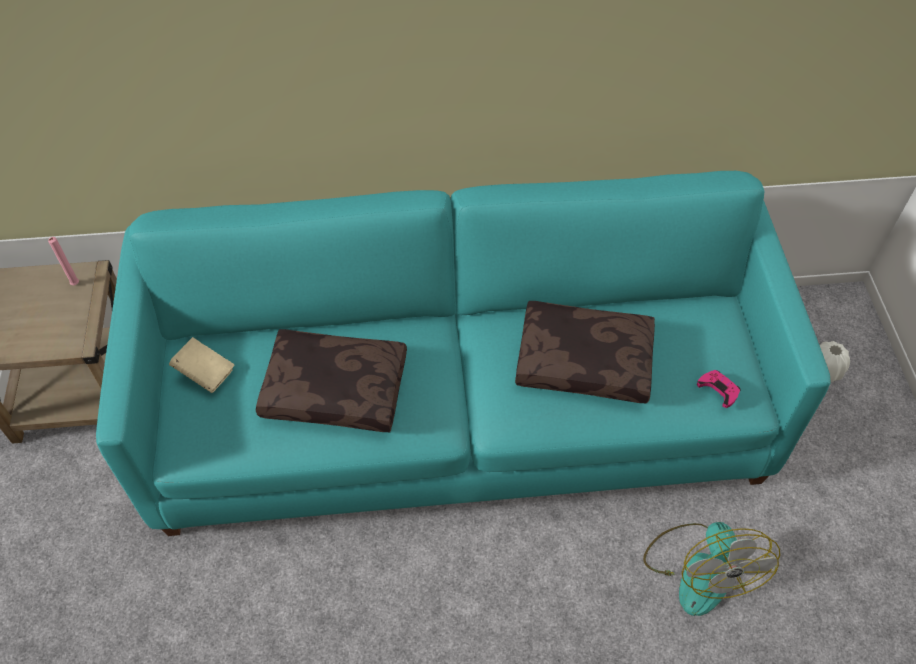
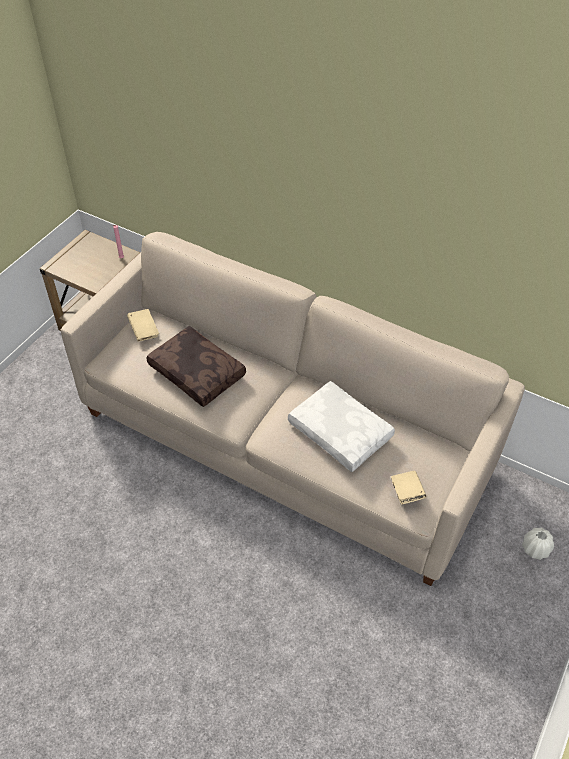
camera: 35 degrees right, 5 degrees down
turquoise sofa [96,171,831,536] -> beige sofa [60,232,525,586]
brown pillow [515,301,655,403] -> white pillow [288,381,395,472]
fan [643,522,780,616] -> none
pink game controller [697,370,741,408] -> beige book [391,471,426,505]

